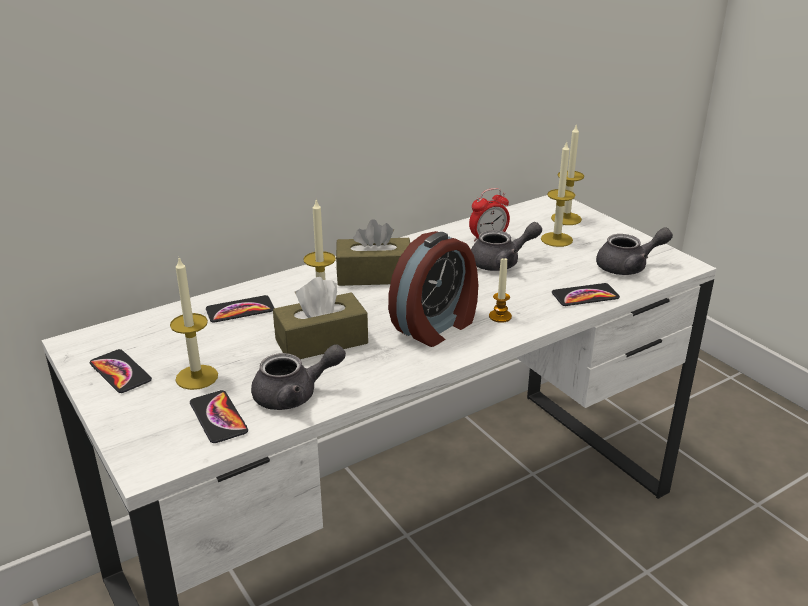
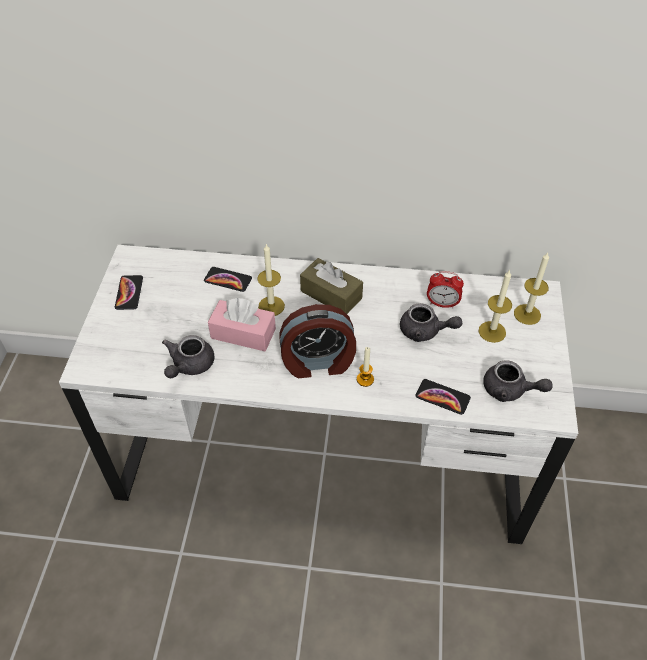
camera: 40 degrees right, 20 degrees up
candle [170,256,218,390] -> none
phone [190,390,248,443] -> none
grey teapot [251,344,346,410] -> grey teapot turned 90 degrees clockwise [162,335,214,378]
brown tissue box [273,277,368,359] -> pink tissue box [208,298,276,351]

